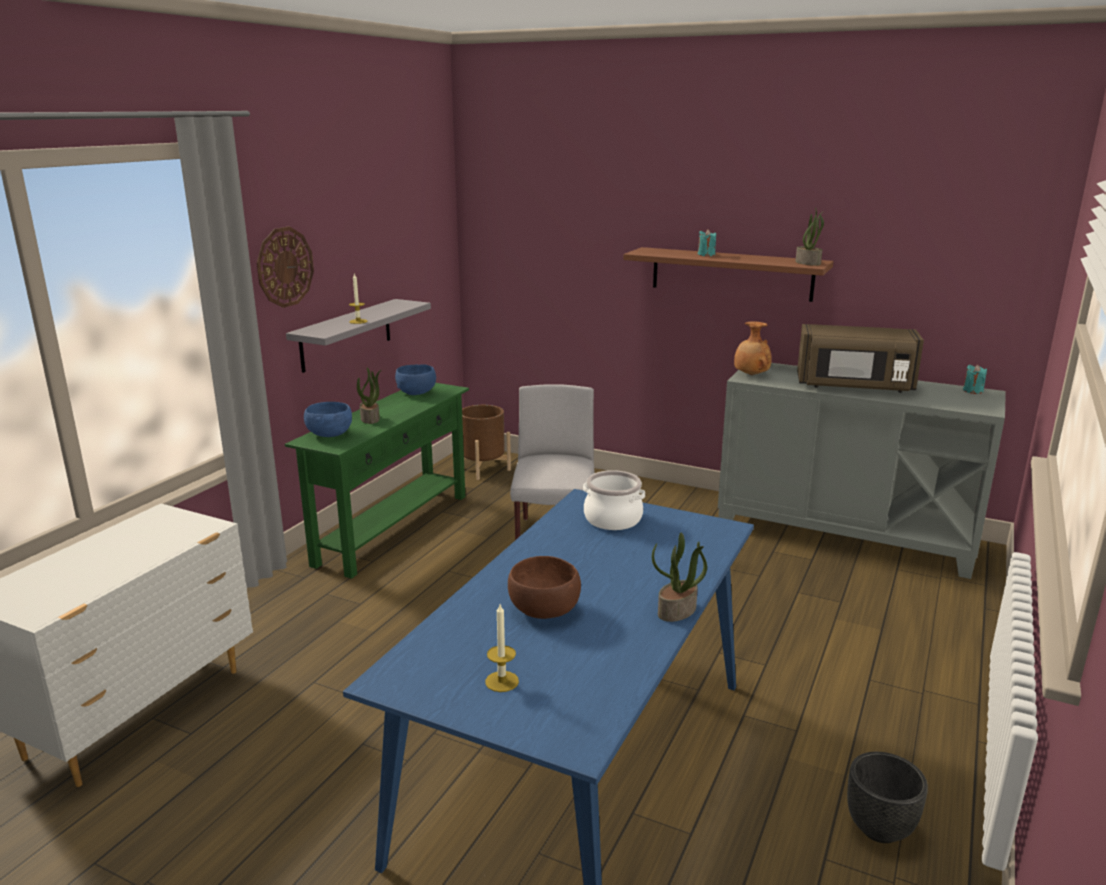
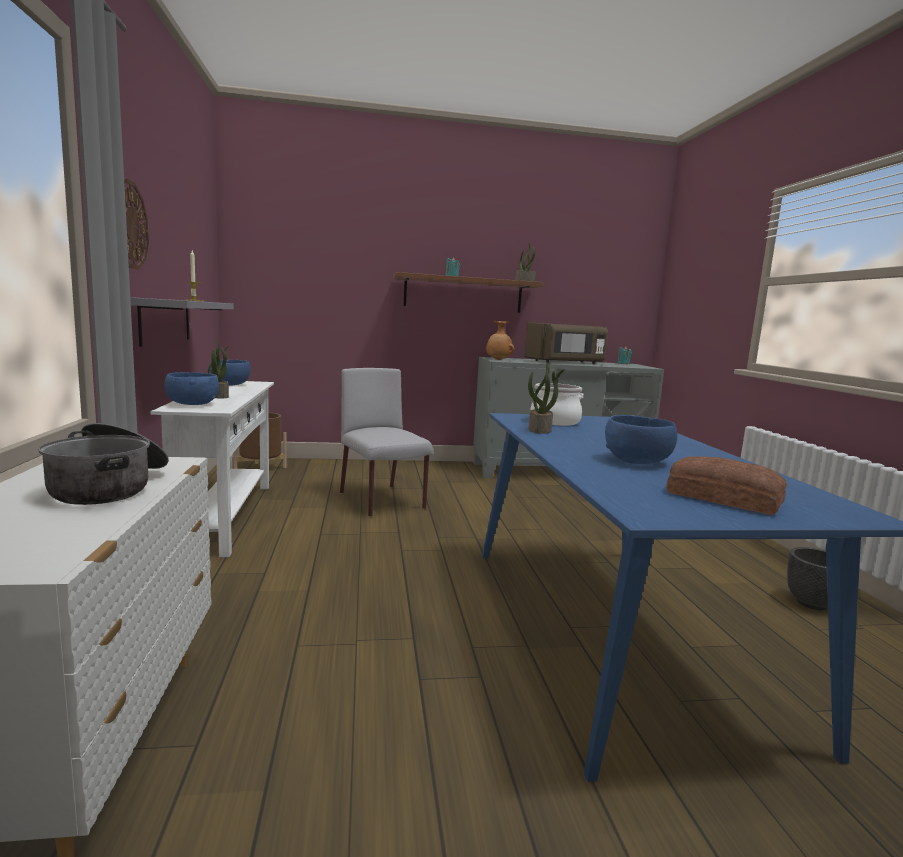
camera: 35 degrees left, 10 degrees down
green console table [285,383,469,579] -> white console table [150,381,274,557]
candle [485,604,519,692] -> bread [666,456,787,515]
brown bowl [508,556,581,619] -> blue bowl [605,415,677,464]
potted plant [652,533,707,622] -> potted plant moved to [528,362,565,434]
none -> cooking pot [38,423,169,505]

